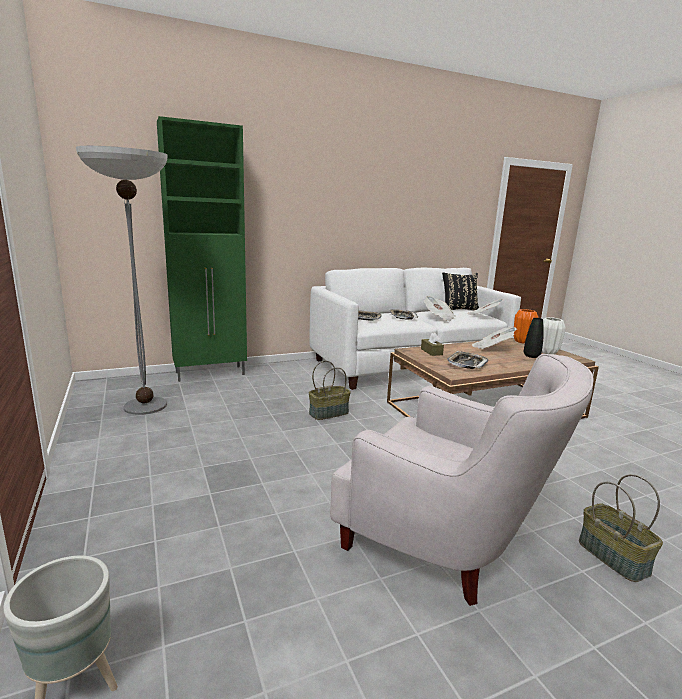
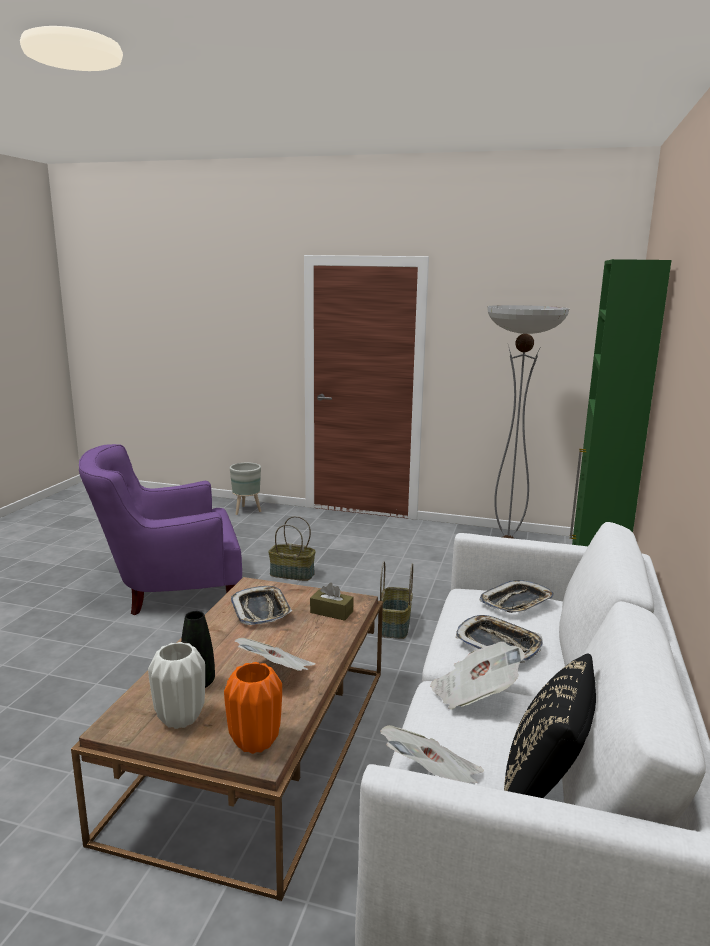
camera: 130 degrees right, 0 degrees up
white armchair [330,354,594,606] -> purple armchair [79,444,242,615]
basket [579,474,663,582] -> basket moved to [268,516,316,581]

